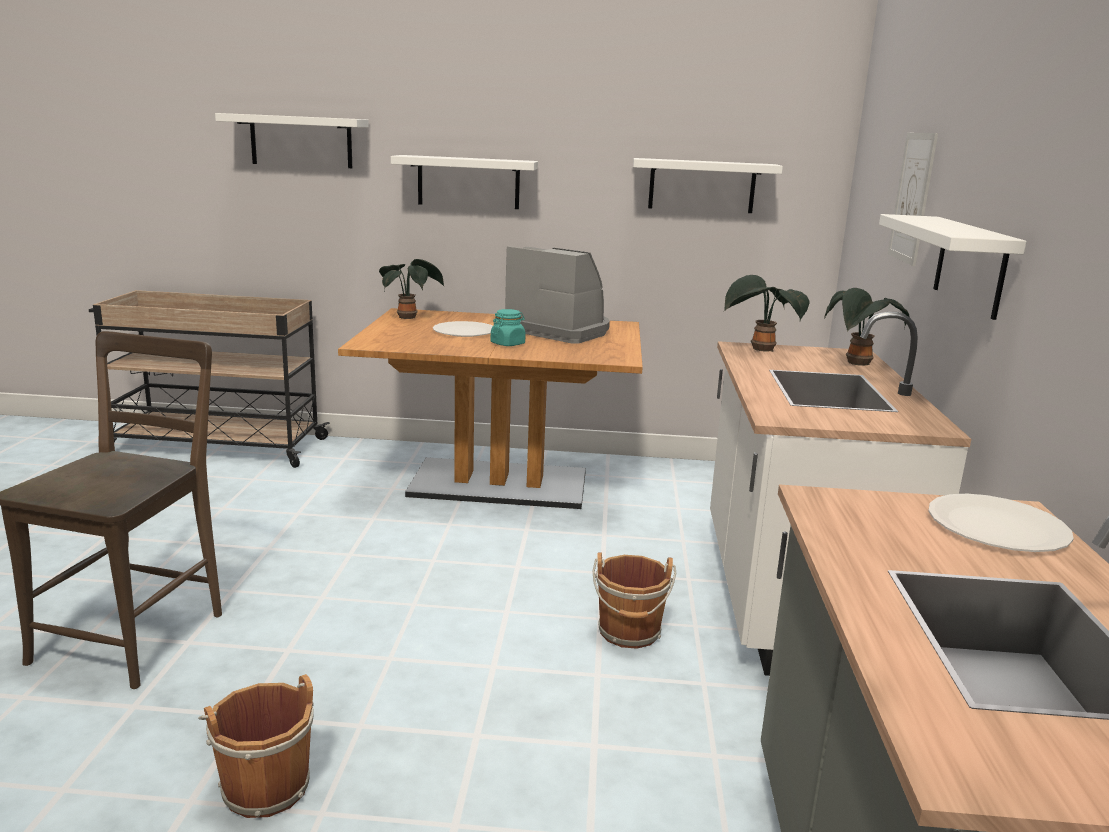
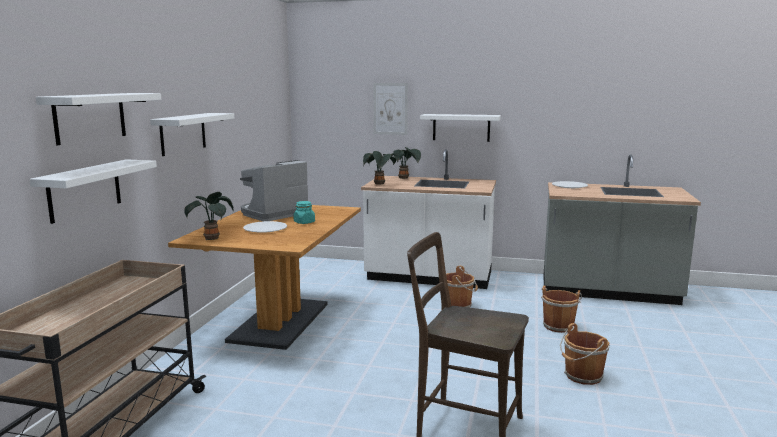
camera: 80 degrees left, 5 degrees down
white shelf [633,158,783,213] -> white shelf moved to [29,159,157,224]
none -> brown bucket [541,286,582,333]

